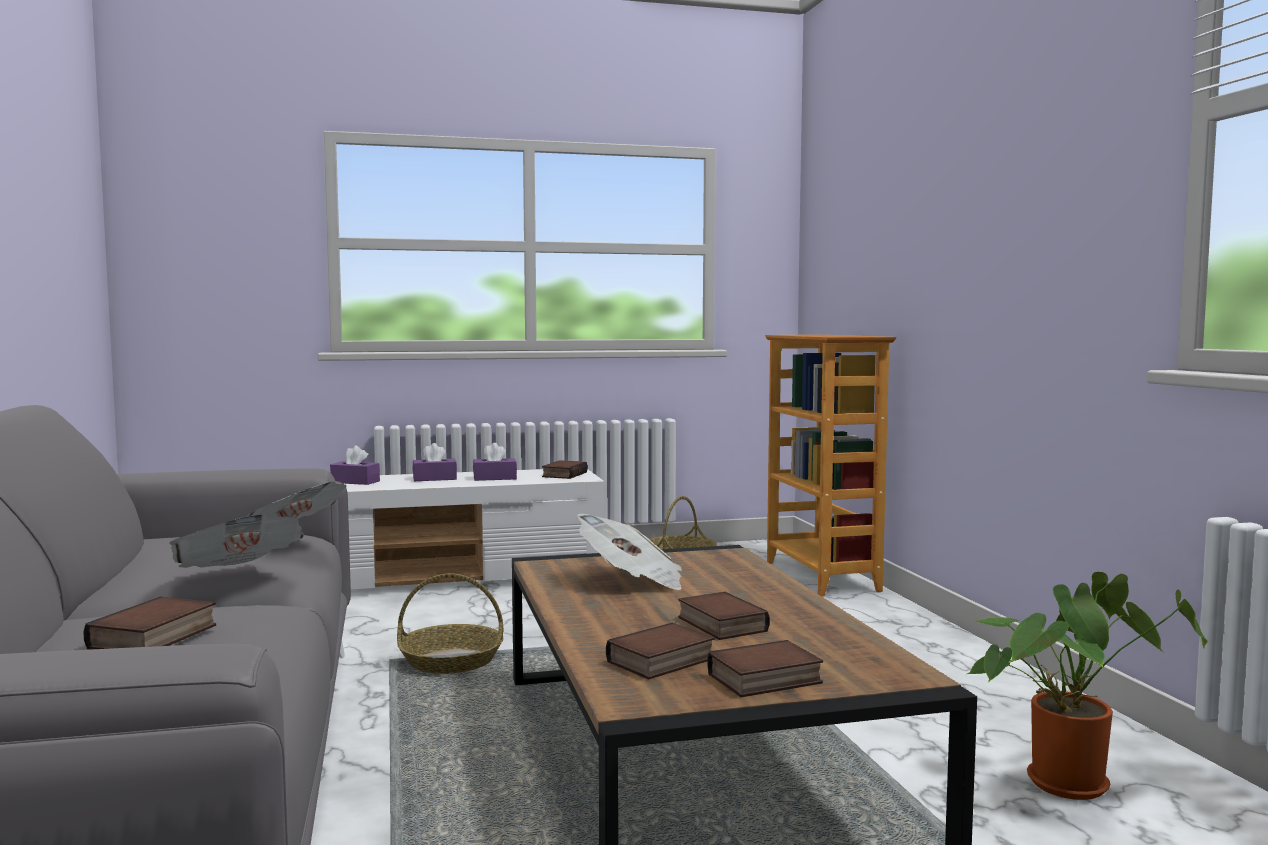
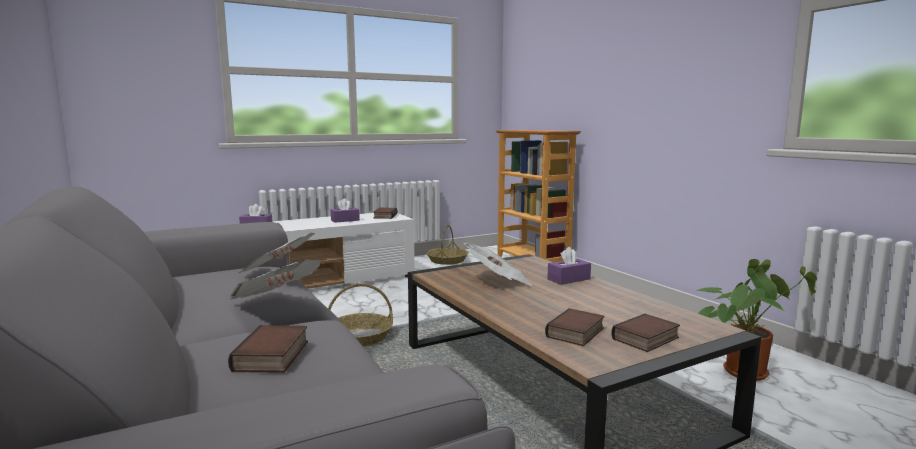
camera: 15 degrees left, 5 degrees up
purple tissue box [412,443,457,481] -> purple tissue box moved to [547,247,591,285]
book [678,592,770,640] -> none

